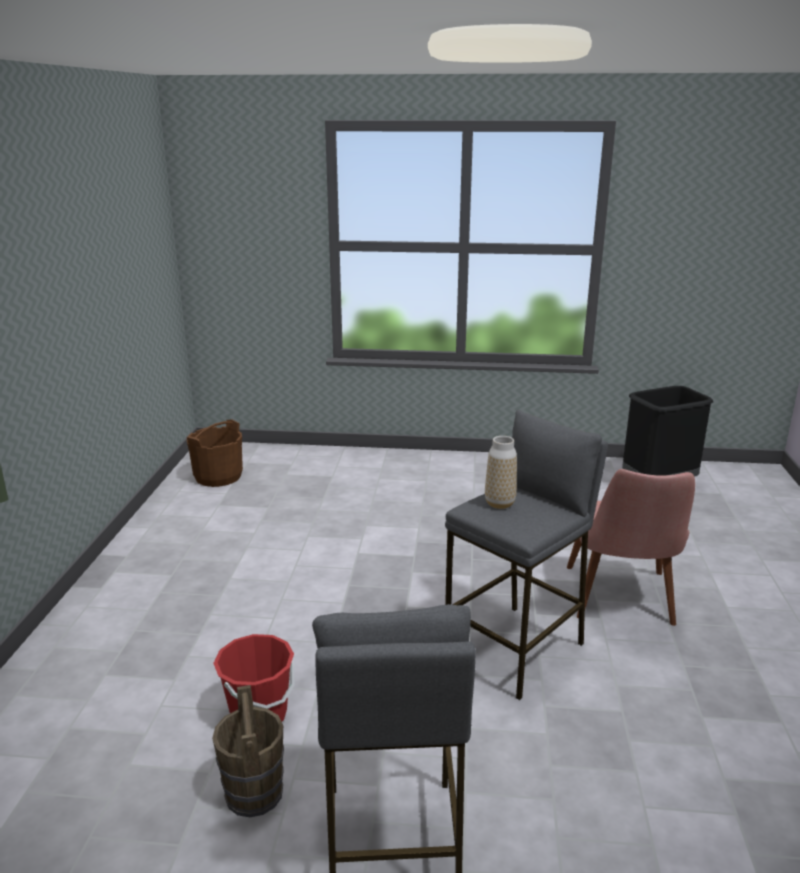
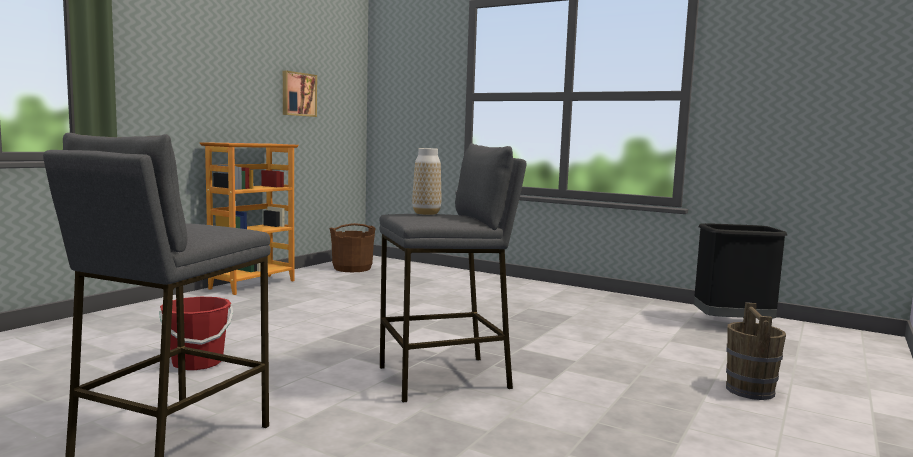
camera: 25 degrees right, 15 degrees down
brown bucket [212,685,284,817] -> brown bucket moved to [726,302,786,400]
pink chair [567,469,695,626] -> none
none -> bookcase [199,142,299,295]
none -> picture [283,71,317,117]

